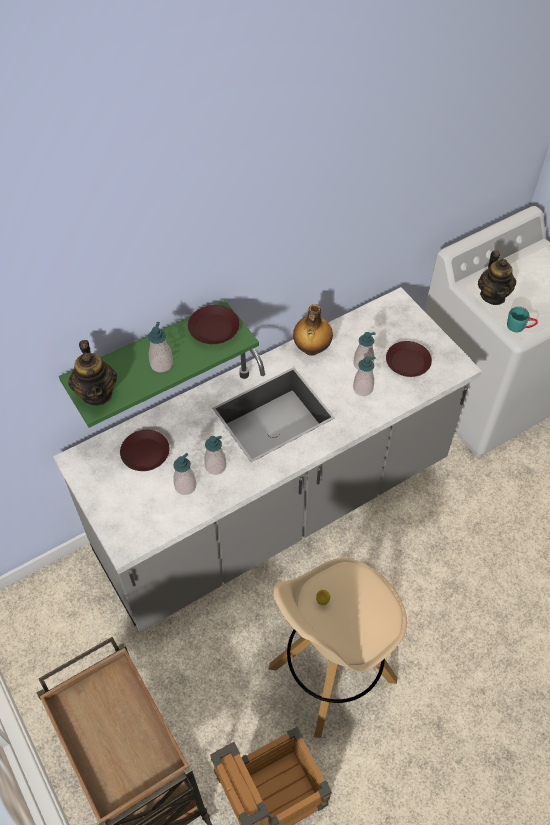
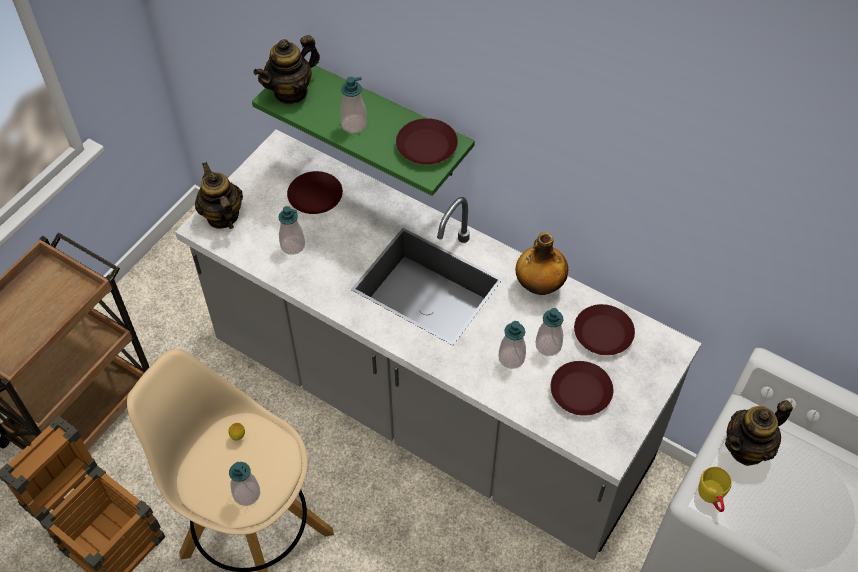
camera: 65 degrees right, 0 degrees up
soap dispenser [204,436,226,475] -> soap dispenser moved to [229,462,260,506]
turquoise mug [507,307,538,332] -> yellow mug [698,467,732,512]
none -> teapot [195,162,243,229]
none -> brown plate [574,304,635,355]

